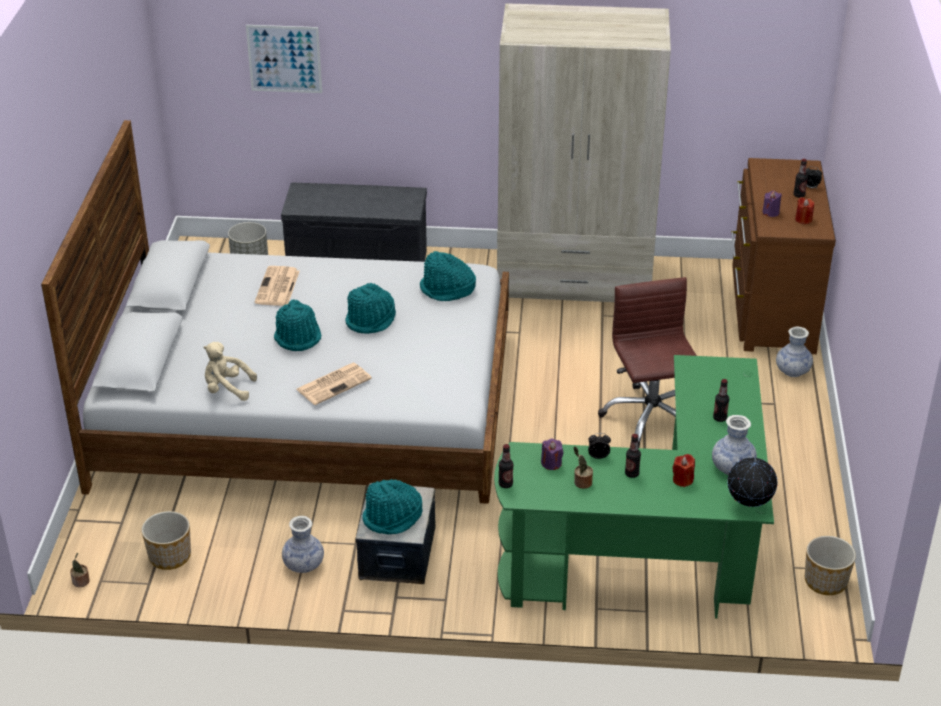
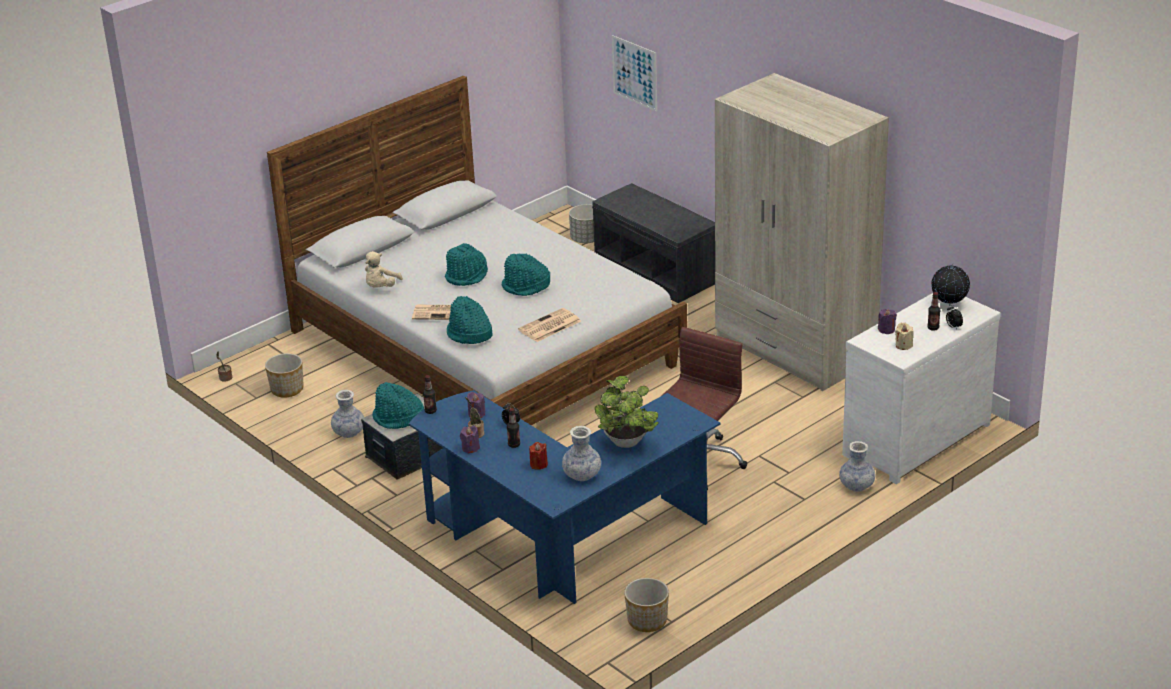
camera: 45 degrees right, 5 degrees down
beige plush toy [204,342,257,401] -> beige plush toy turned 120 degrees counterclockwise [365,251,403,288]
newspaper [255,266,300,306] -> newspaper moved to [518,308,581,342]
turquoise hat [420,251,476,301] -> turquoise hat moved to [447,296,493,344]
green desk [494,355,774,619] -> blue desk [409,390,721,604]
bottle [713,379,729,422] -> potted plant [595,376,658,448]
globe [727,457,778,507] -> globe moved to [931,263,970,306]
brown dresser [731,158,836,354] -> white dresser [842,293,1001,484]
red candle [795,197,815,224] -> beige candle [895,322,914,350]
none -> purple candle [460,425,480,453]

